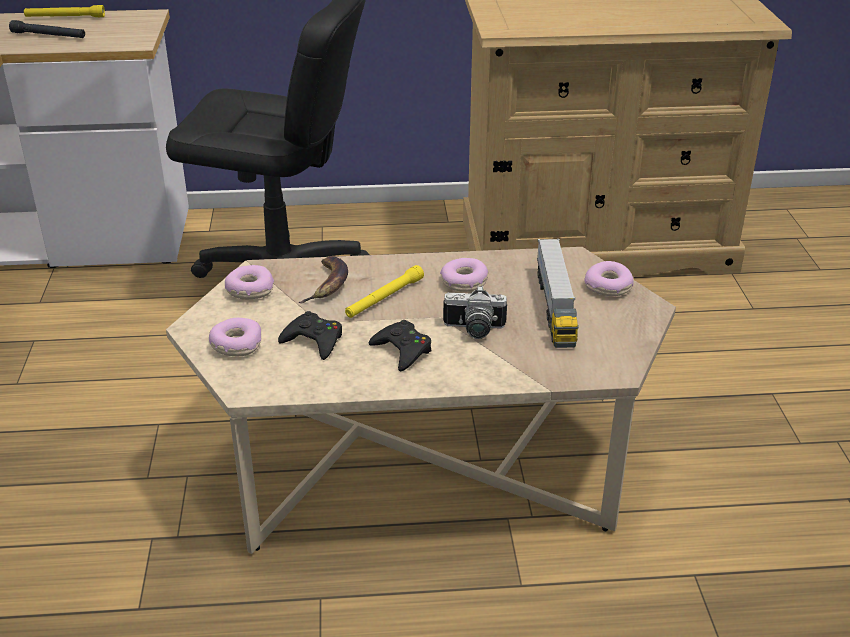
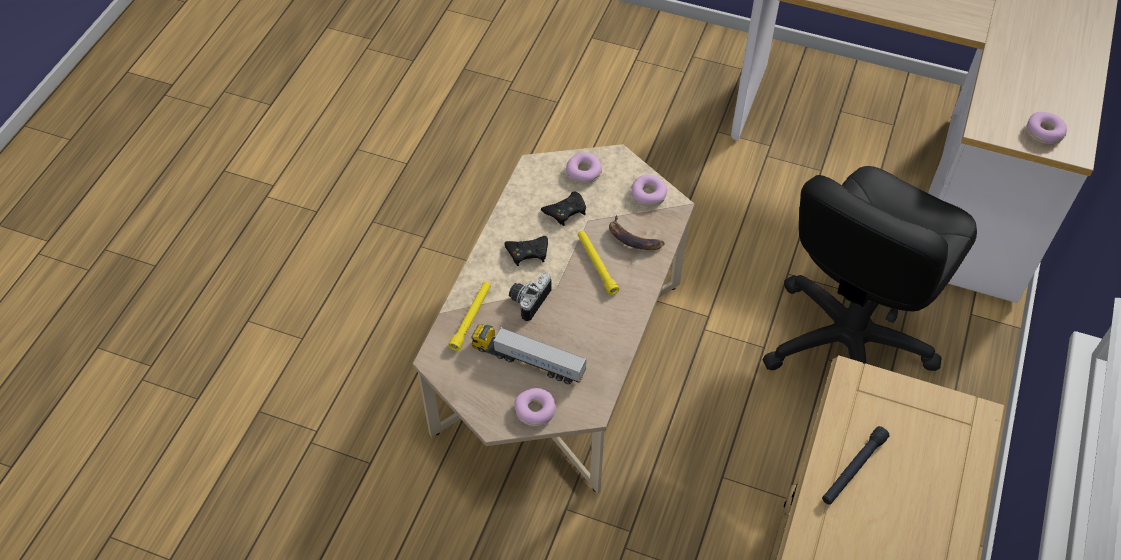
camera: 115 degrees right, 20 degrees up
black flashlight [9,20,85,38] -> black flashlight moved to [822,426,890,505]
yellow flashlight [24,5,105,17] -> yellow flashlight moved to [448,282,491,351]
donut [440,258,488,292] -> donut moved to [1026,112,1067,145]

